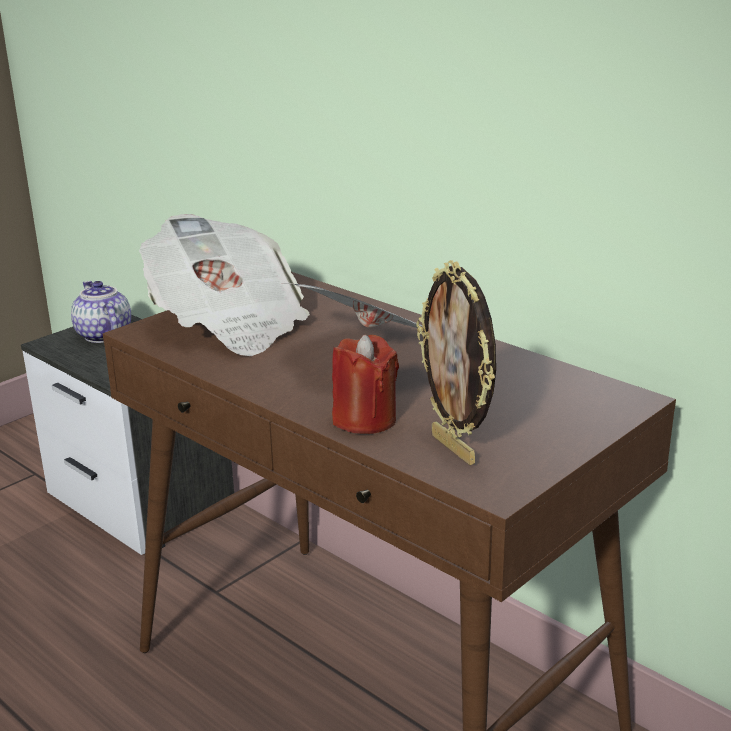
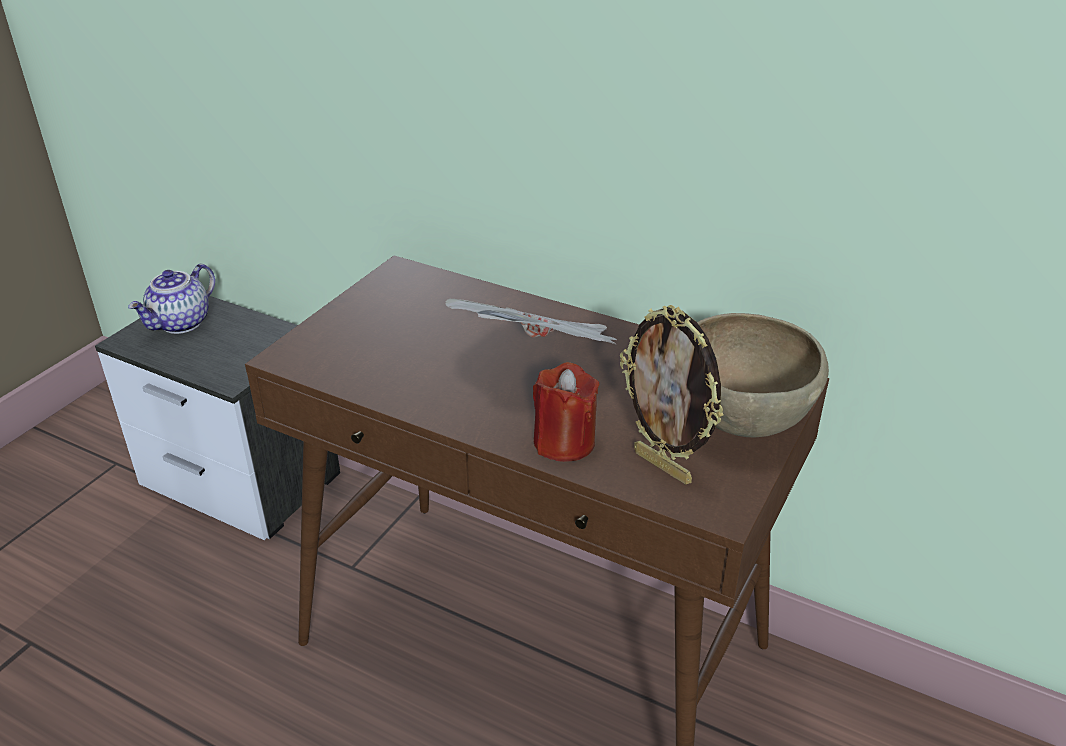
camera: 15 degrees left, 10 degrees up
teapot [71,281,131,343] -> teapot turned 105 degrees counterclockwise [128,264,215,334]
newspaper [139,214,310,356] -> none
none -> brown bowl [697,313,829,437]

